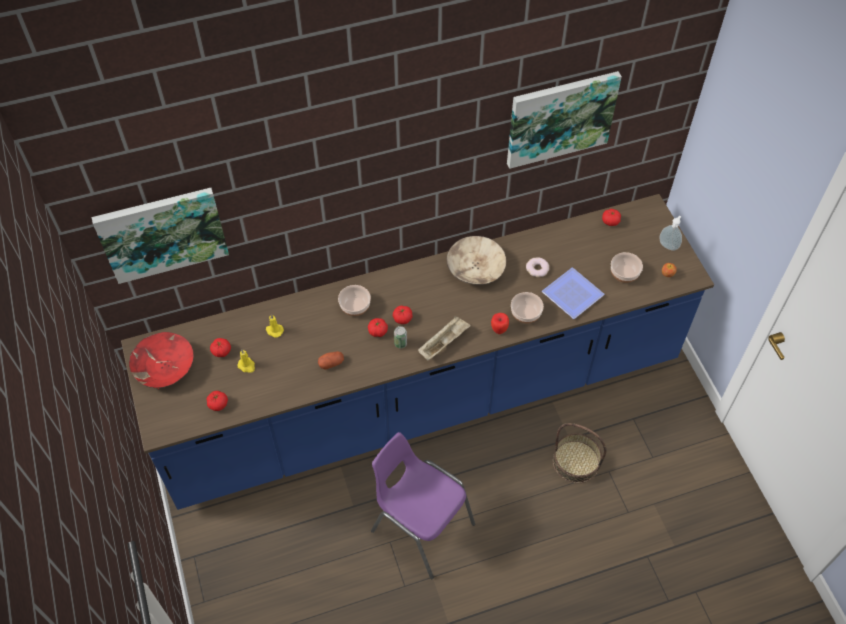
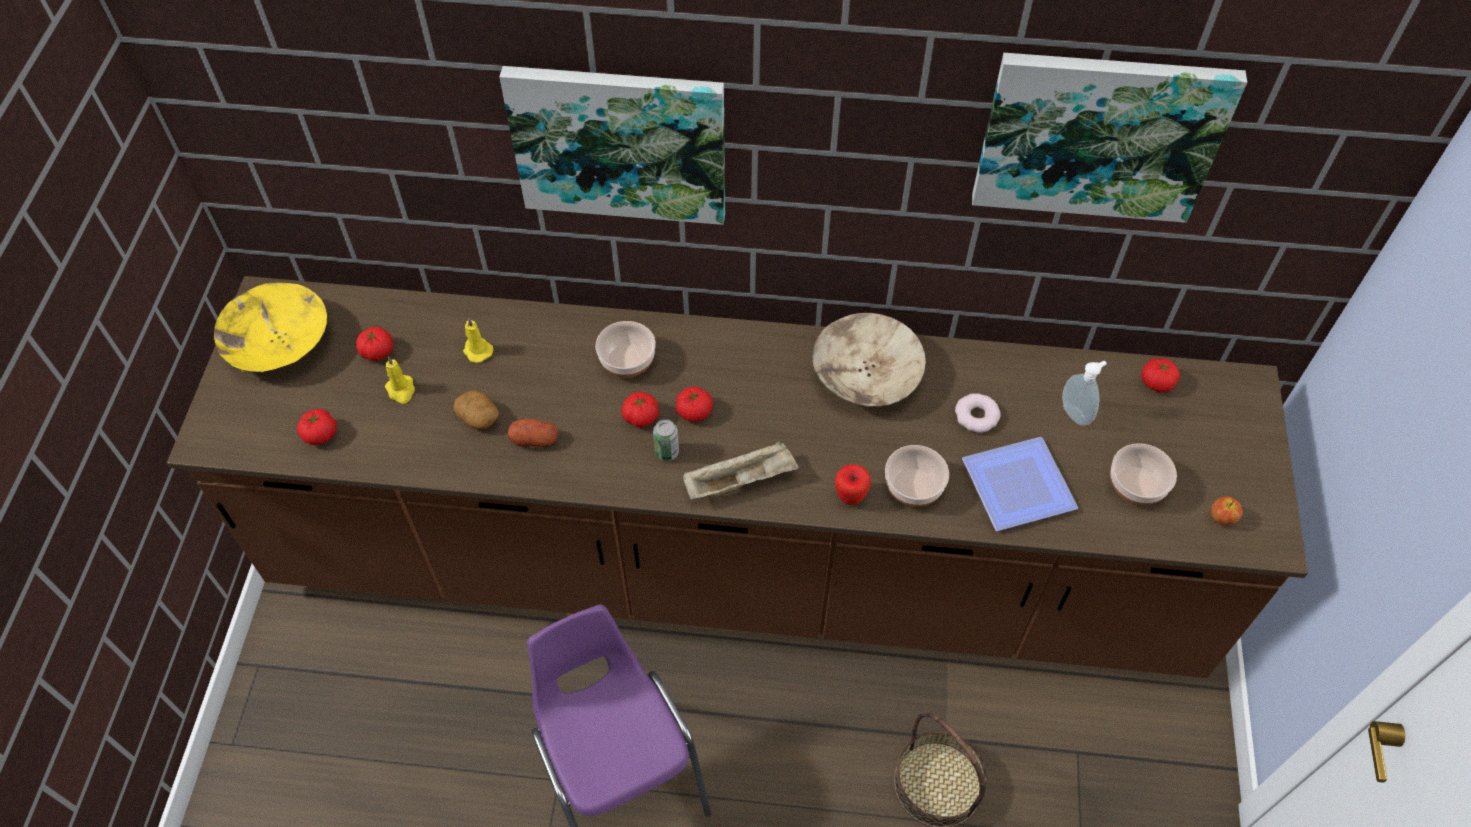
camera: 25 degrees right, 0 degrees up
picture [92,188,229,284] -> picture moved to [499,66,725,225]
blue counter [121,194,714,510] -> brown counter [167,276,1308,678]
red bowl [129,332,194,389] -> yellow bowl [214,282,327,373]
soap dispenser [660,216,682,251] -> soap dispenser moved to [1062,361,1107,426]
none -> potato [453,390,499,429]

